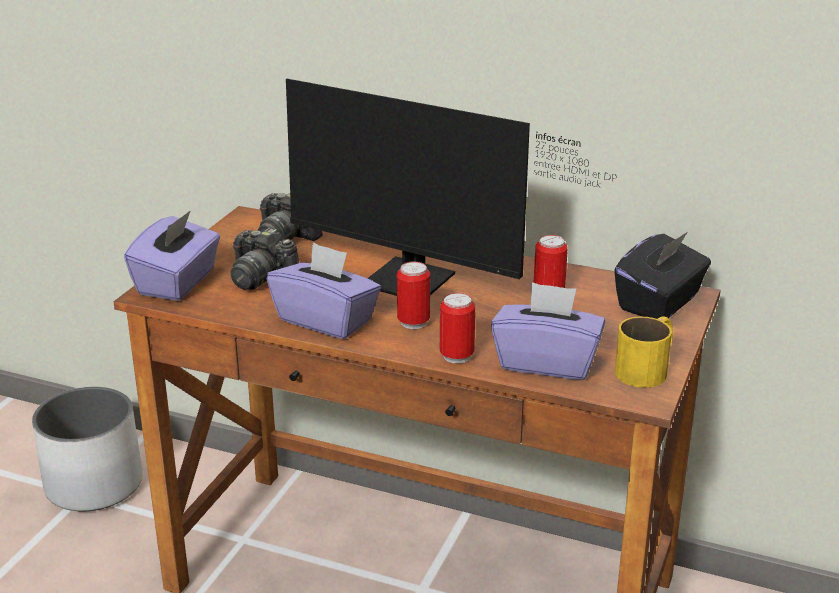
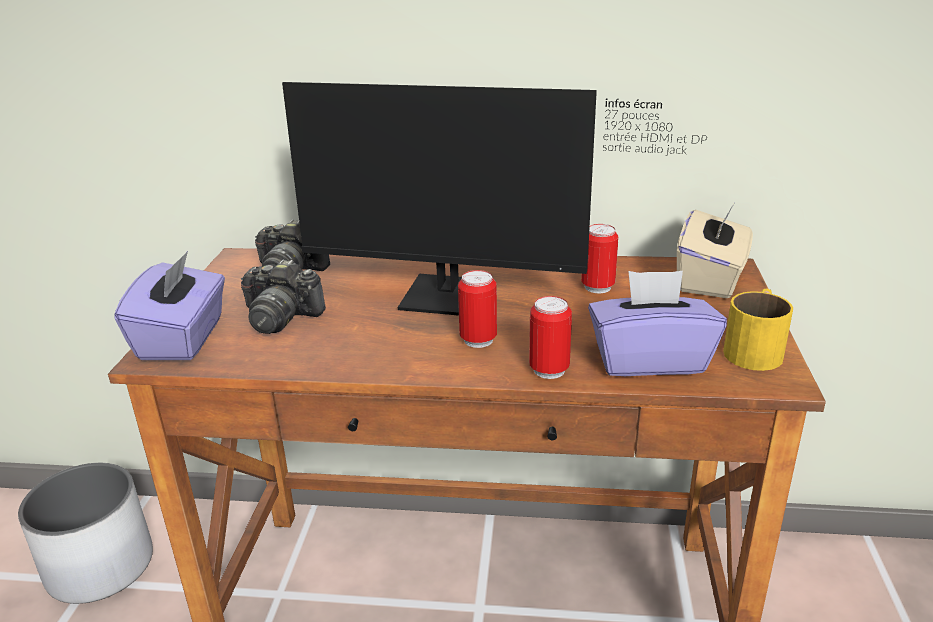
camera: 15 degrees left, 0 degrees up
purple tissue box [267,242,381,339] -> none
black tissue box [614,232,711,319] -> beige tissue box [677,201,753,298]

